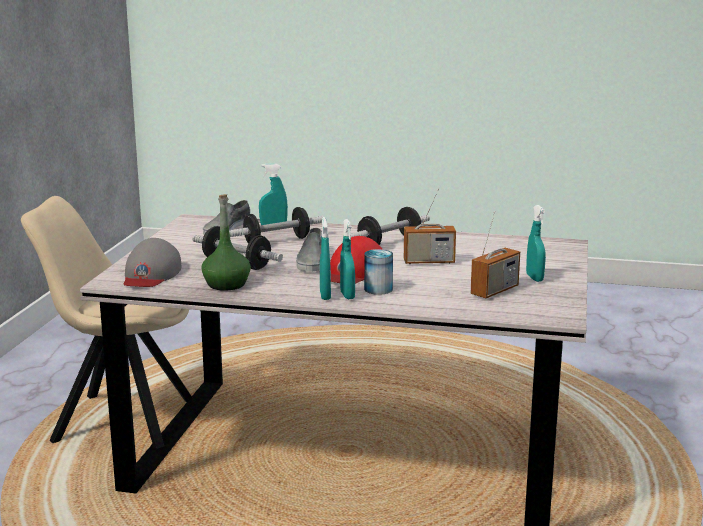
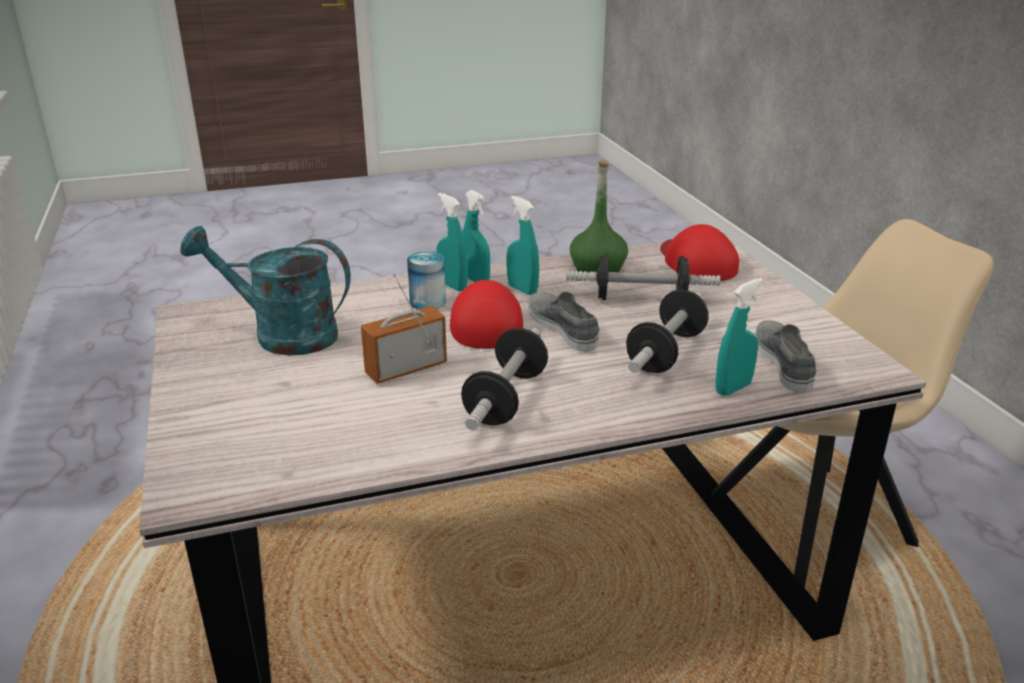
camera: 150 degrees right, 10 degrees up
grey cap [123,238,181,287] -> red cap [660,224,739,281]
radio [471,211,520,298] -> turquoise watering can [180,226,351,355]
turquoise spray bottle [526,205,546,282] -> turquoise spray bottle moved to [507,196,539,295]

